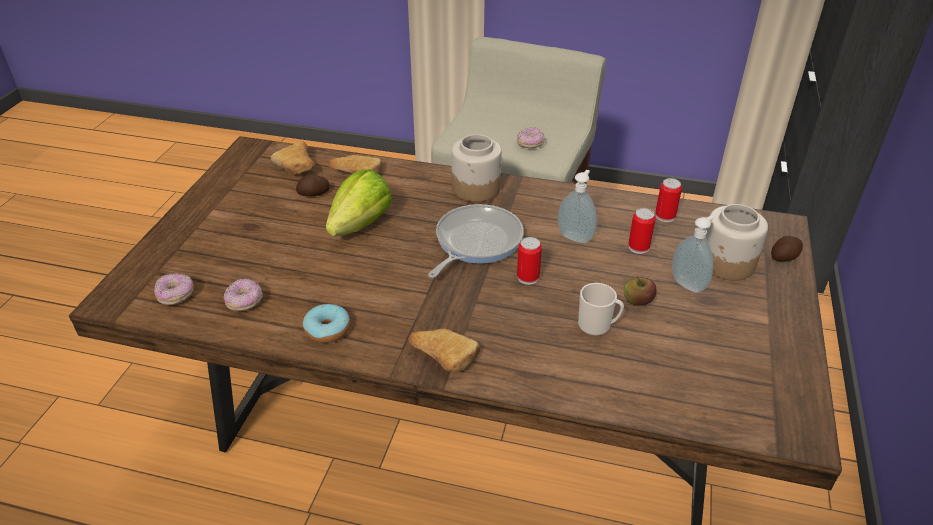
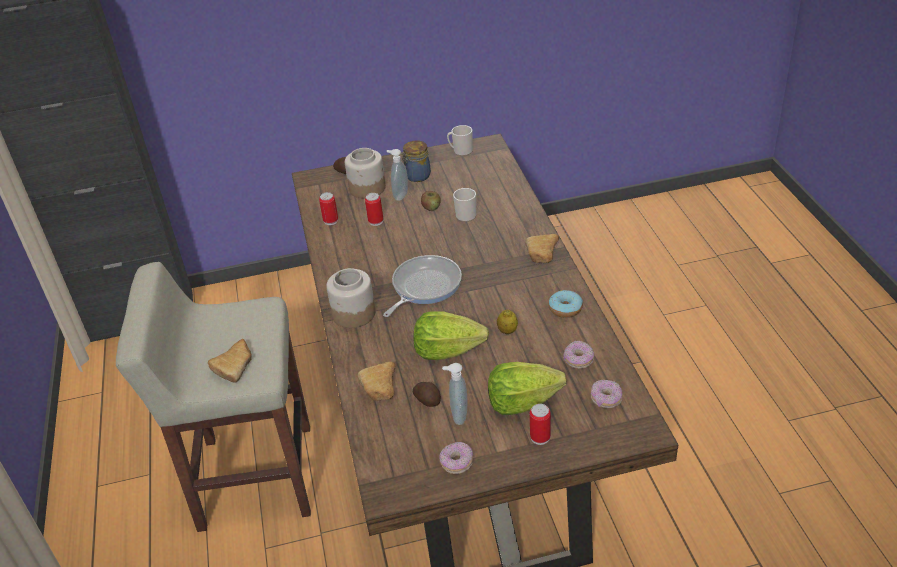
camera: 115 degrees left, 0 degrees up
bread [271,141,315,175] -> bread moved to [208,339,252,383]
frying pan [428,204,524,278] -> frying pan turned 120 degrees clockwise [383,255,462,317]
donut [517,127,545,148] -> donut moved to [439,442,473,474]
can [517,237,542,285] -> can moved to [530,404,551,445]
soap dispenser [558,170,597,243] -> soap dispenser moved to [442,363,468,425]
none -> jar [402,140,431,182]
none -> mug [447,125,473,156]
none -> lettuce [488,362,567,415]
none -> lemon [497,310,518,334]

